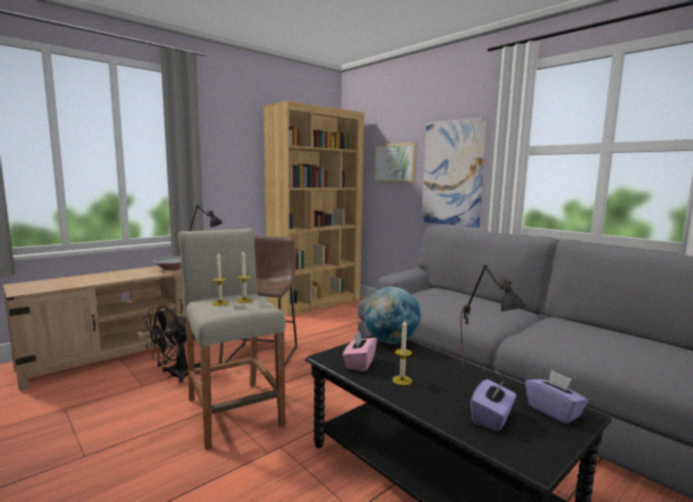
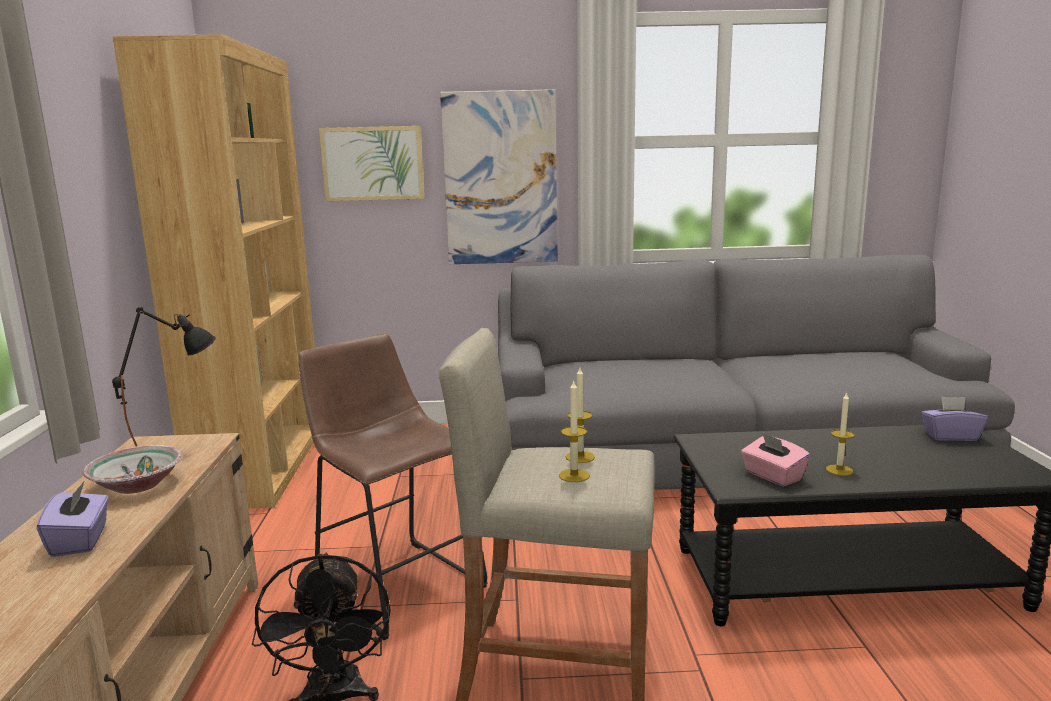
camera: 50 degrees left, 5 degrees up
globe [364,287,421,344] -> none
black table lamp [460,265,526,367] -> none
purple tissue box [470,379,516,432] -> purple tissue box moved to [37,480,109,557]

